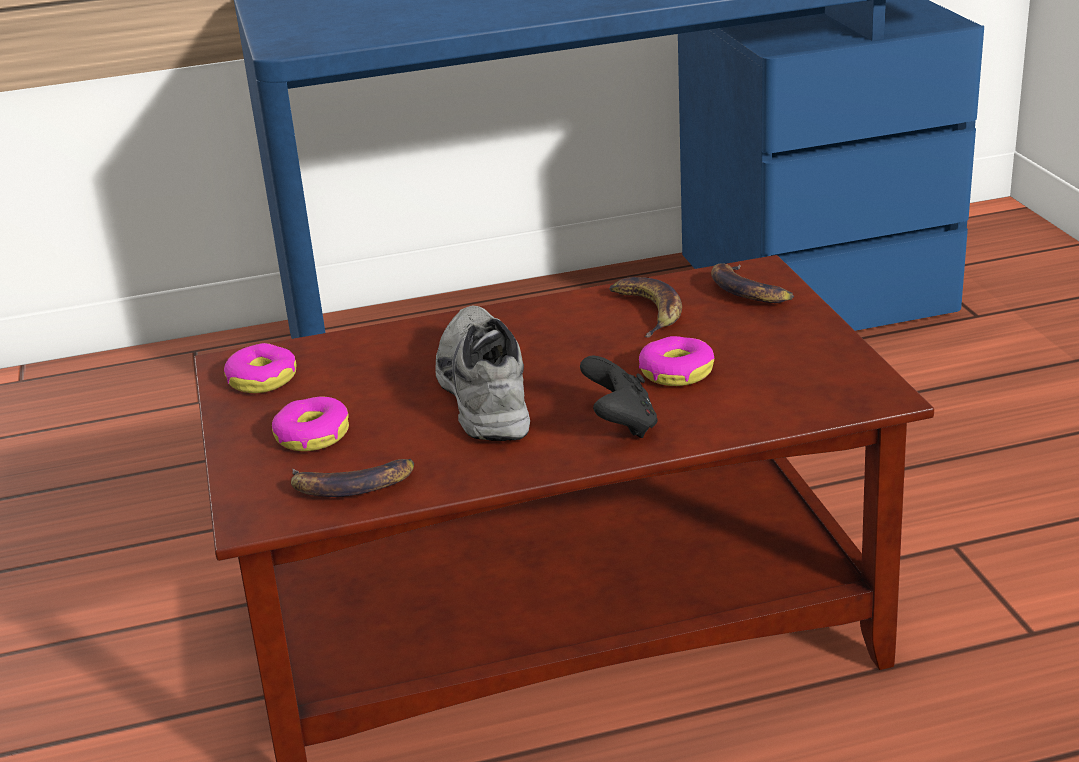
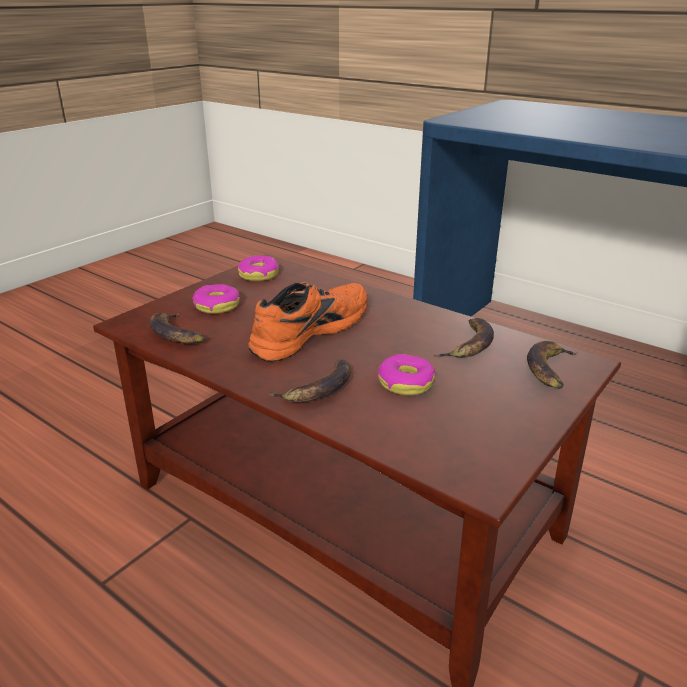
camera: 50 degrees right, 0 degrees up
grey shoe [435,305,530,441] -> orange shoe [248,282,368,362]
black game controller [580,356,657,438] -> banana [268,359,352,402]

